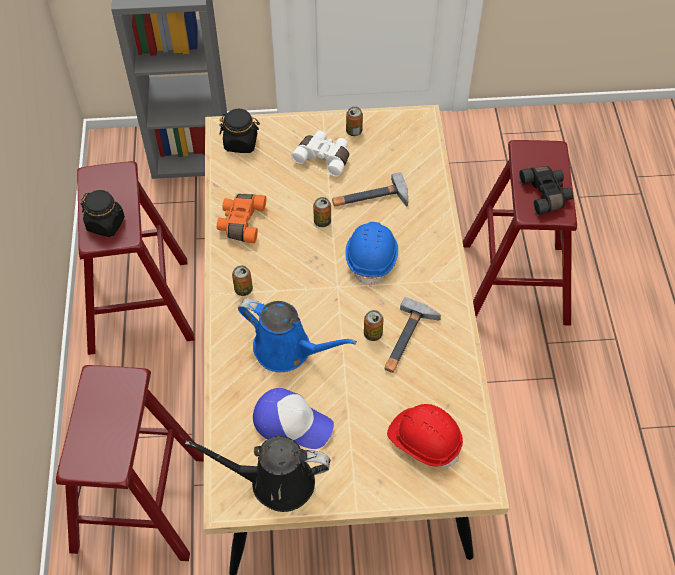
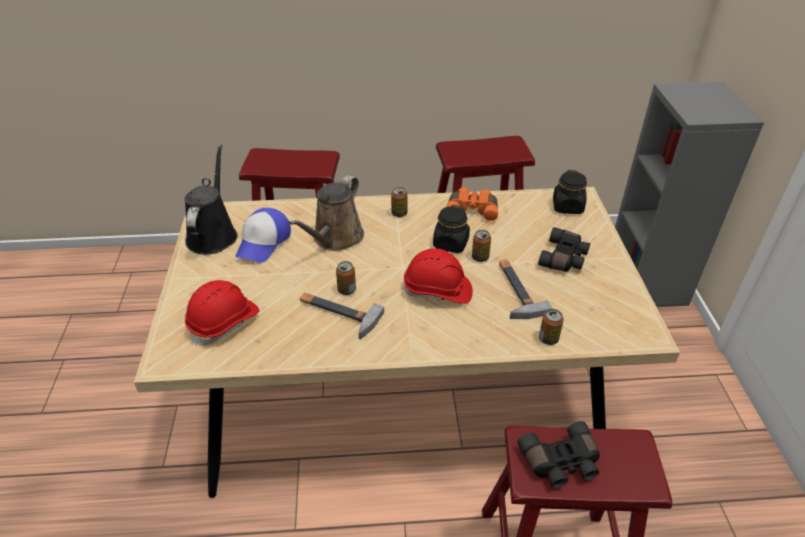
camera: 90 degrees right, 15 degrees down
black jar [80,190,125,237] -> black jar moved to [433,205,470,253]
blue watering can [238,298,357,372] -> brown watering can [289,175,364,251]
white binoculars [291,131,349,177] -> black binoculars [538,227,590,272]
blue hard hat [345,222,398,287] -> red hard hat [402,248,473,304]
can [346,107,363,136] -> can moved to [539,309,564,345]

